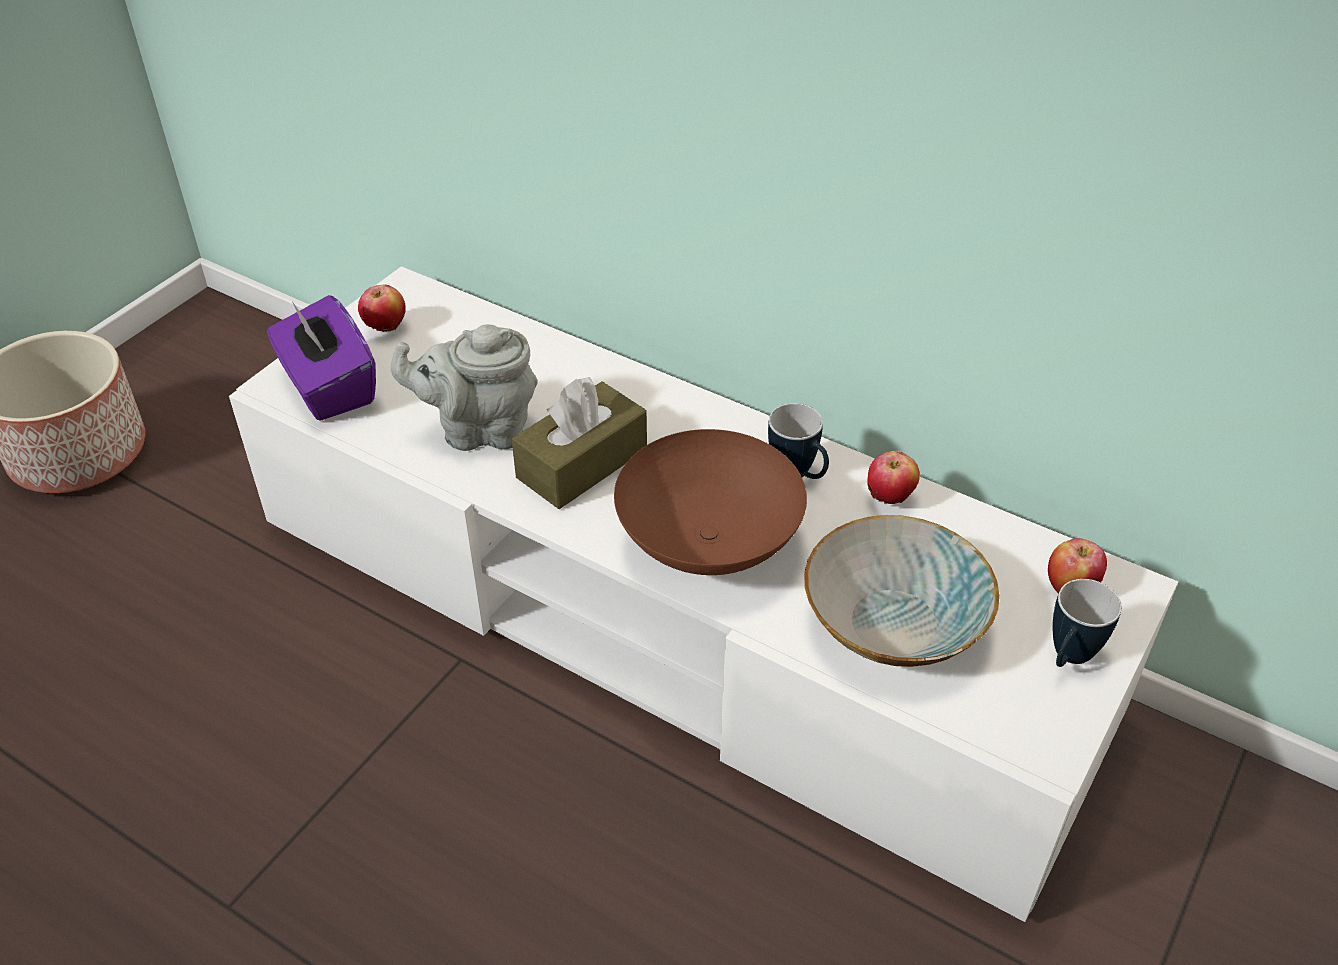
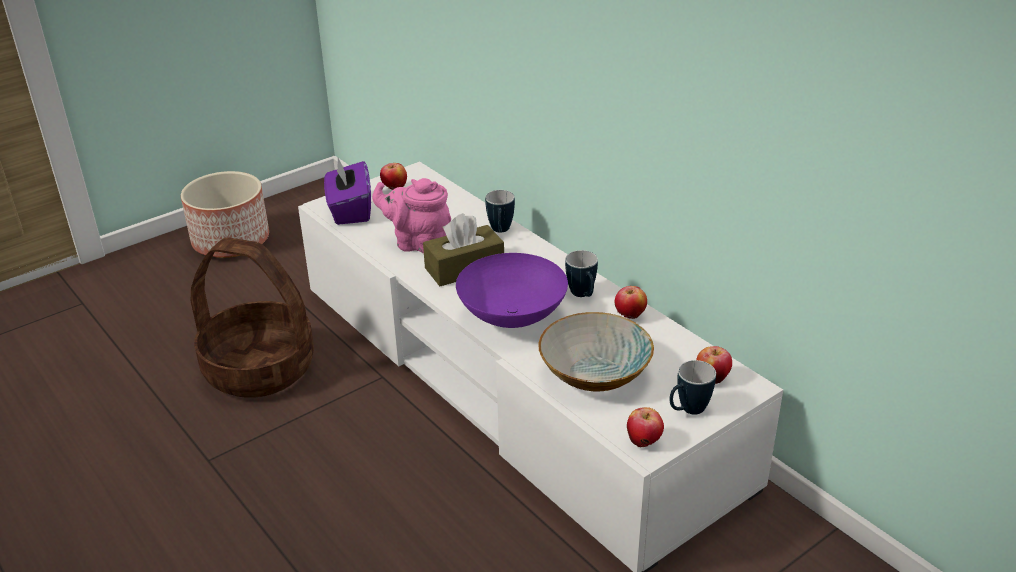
camera: 20 degrees right, 10 degrees down
grey teapot [391,324,538,451] -> pink teapot [372,178,451,254]
brown bowl [614,429,807,575] -> purple bowl [456,253,568,328]
none -> basket [191,238,314,398]
none -> mug [485,190,515,233]
none -> apple [627,407,664,447]

